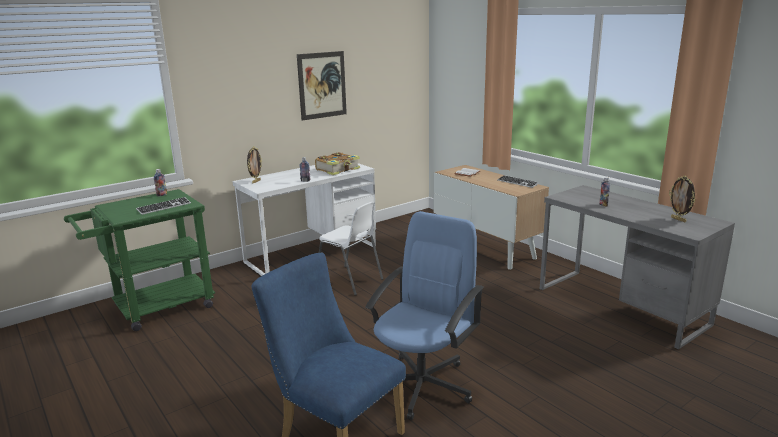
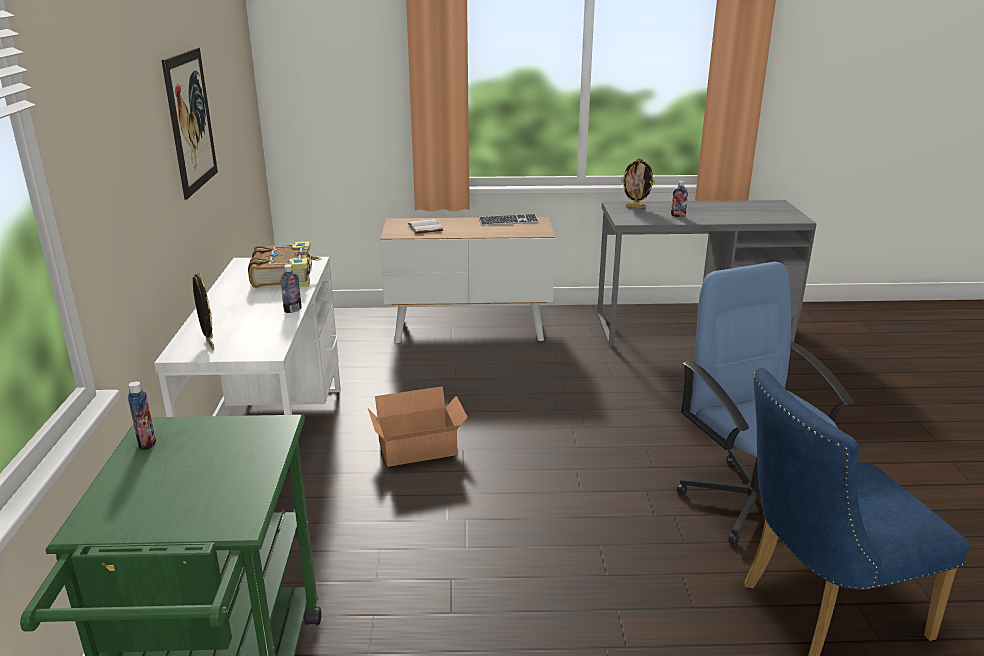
camera: 55 degrees left, 5 degrees up
keyboard [136,197,191,215] -> none
white chair [319,202,383,295] -> cardboard box [368,386,468,467]
picture frame [669,175,695,222] -> picture frame moved to [621,158,655,208]

